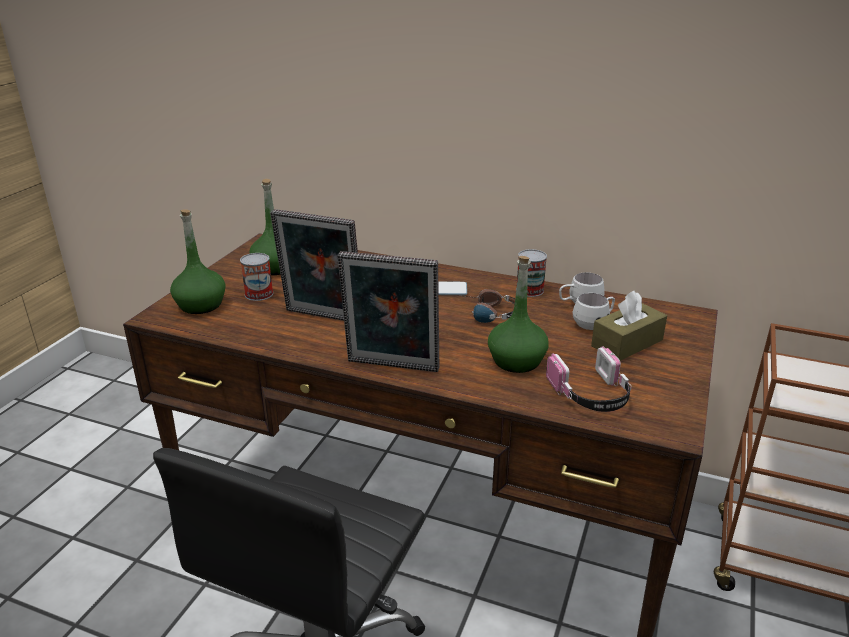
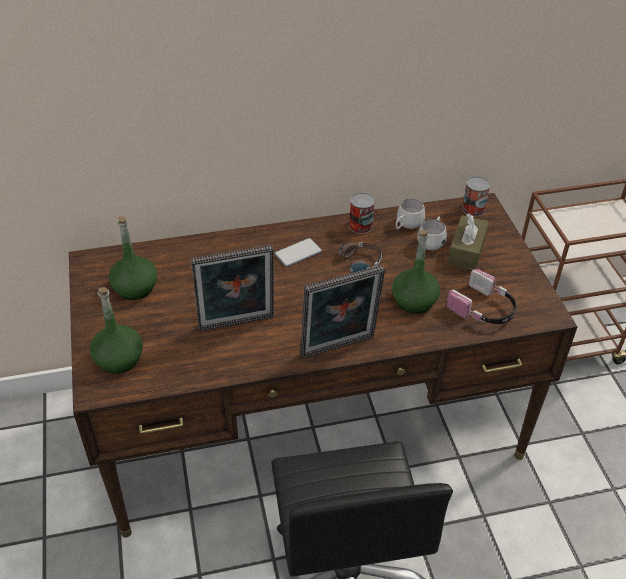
camera: 35 degrees left, 15 degrees up
can [240,253,273,301] -> can moved to [462,176,491,217]

